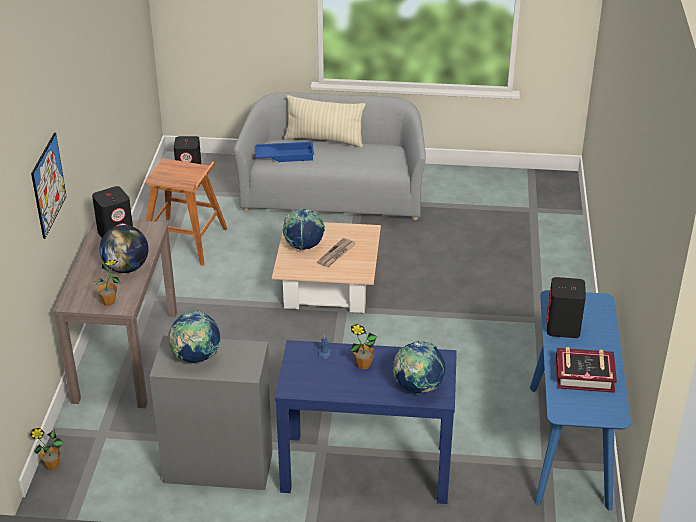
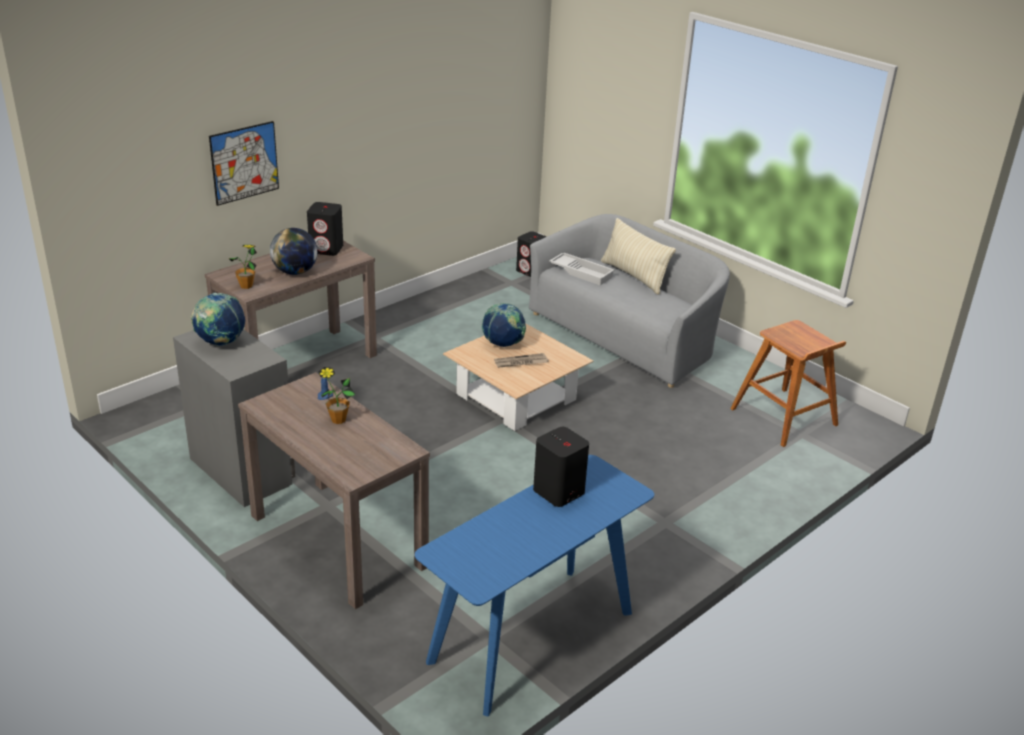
camera: 40 degrees right, 5 degrees down
potted plant [30,428,64,470] -> none
brown stool [145,159,228,266] -> brown stool moved to [730,320,846,447]
blue tray [255,142,314,162] -> white tray [549,253,615,285]
blue console table [275,340,457,504] -> brown console table [238,372,430,609]
globe [393,341,446,393] -> none
book [556,347,617,393] -> none

